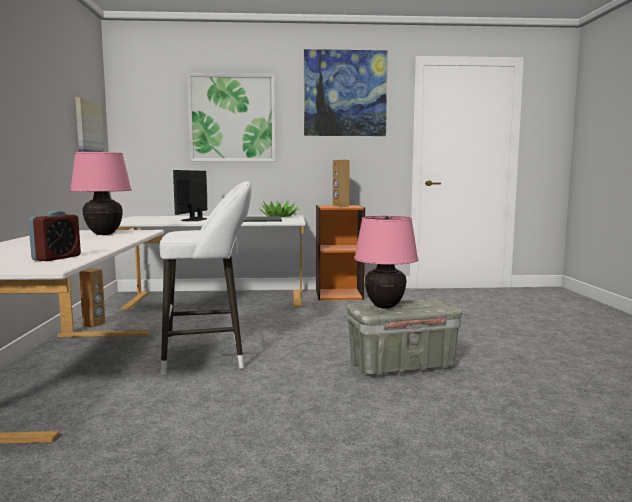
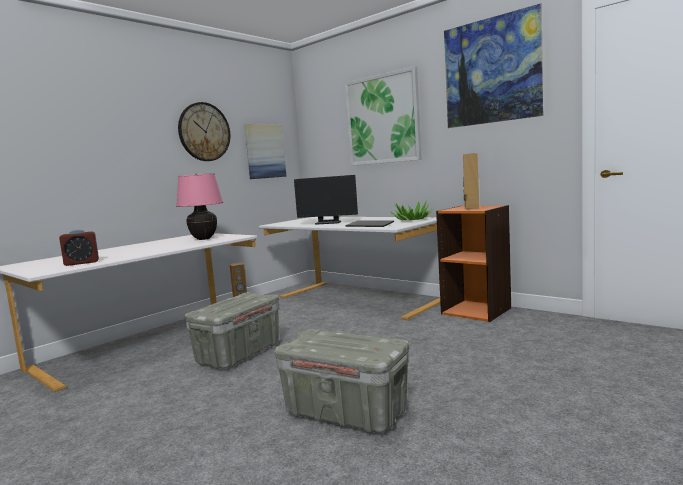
camera: 45 degrees right, 0 degrees up
white stool [160,181,251,375] -> grey storage box [185,292,279,369]
monitor [173,170,207,221] -> monitor turned 135 degrees counterclockwise [294,175,358,224]
pink table lamp [354,216,418,309] -> none
none -> wall clock [178,102,230,161]

